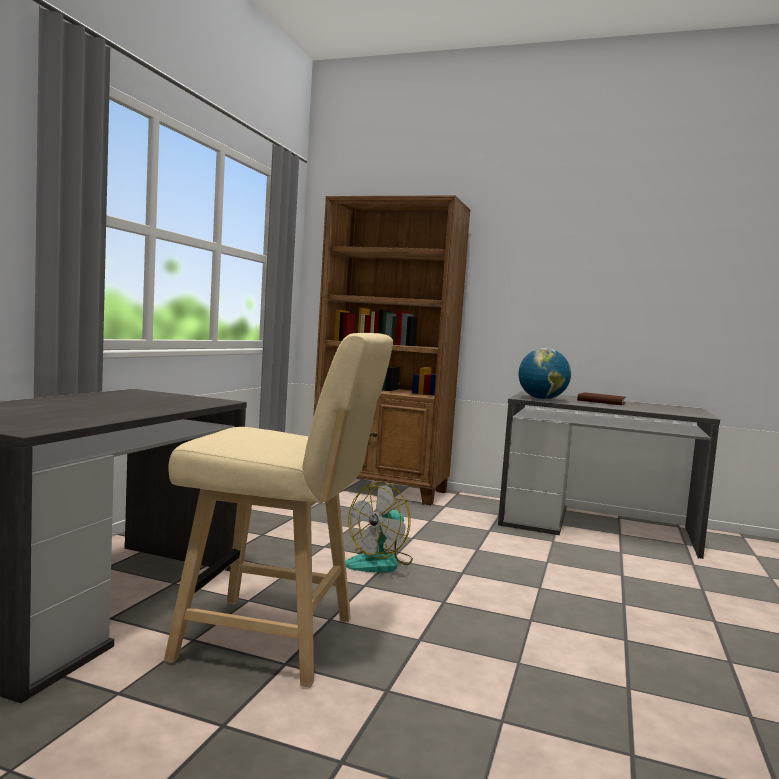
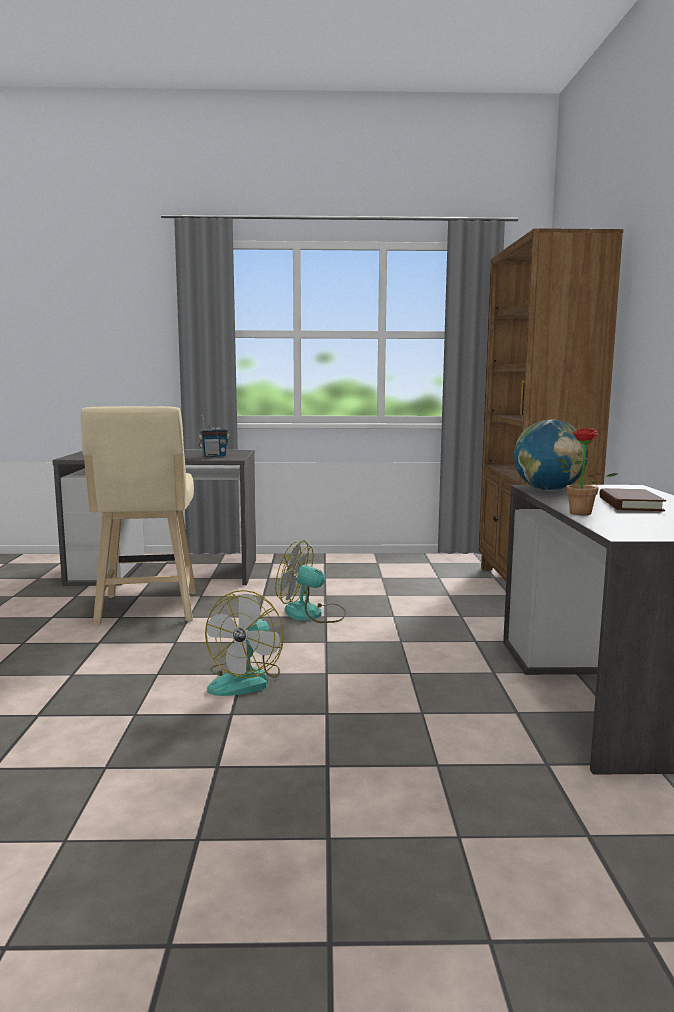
camera: 70 degrees right, 5 degrees up
none -> radio [198,415,230,457]
none -> fan [205,590,284,696]
none -> potted plant [557,428,617,515]

